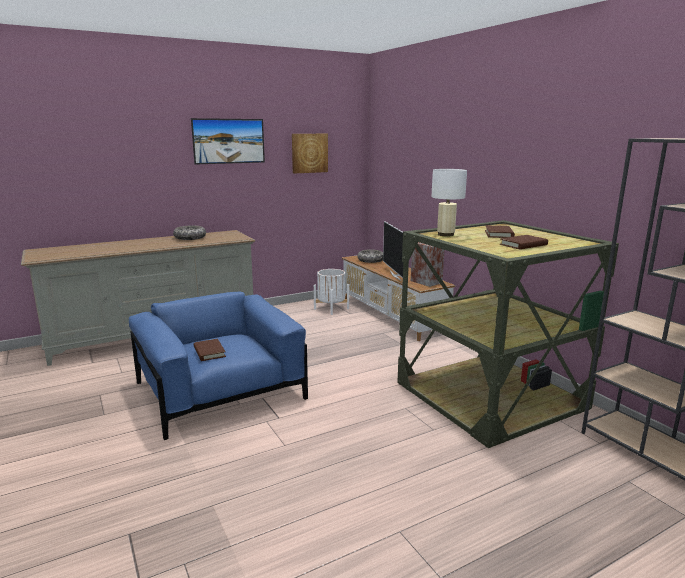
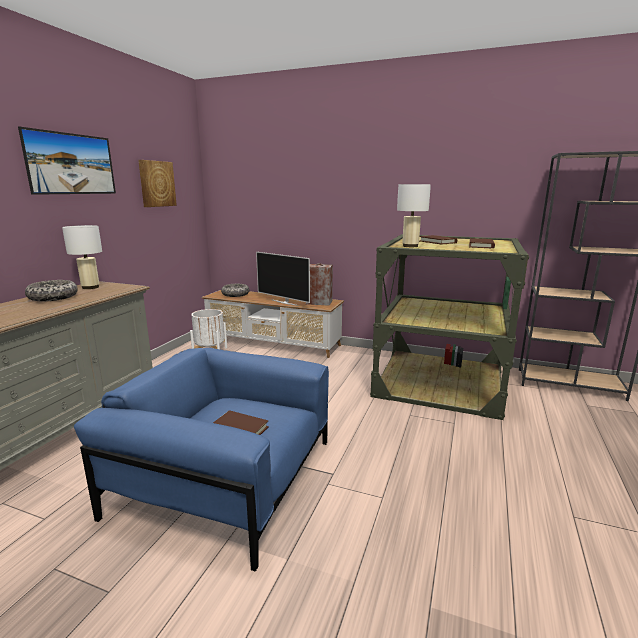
camera: 40 degrees left, 0 degrees up
none -> white table lamp [62,225,102,289]

